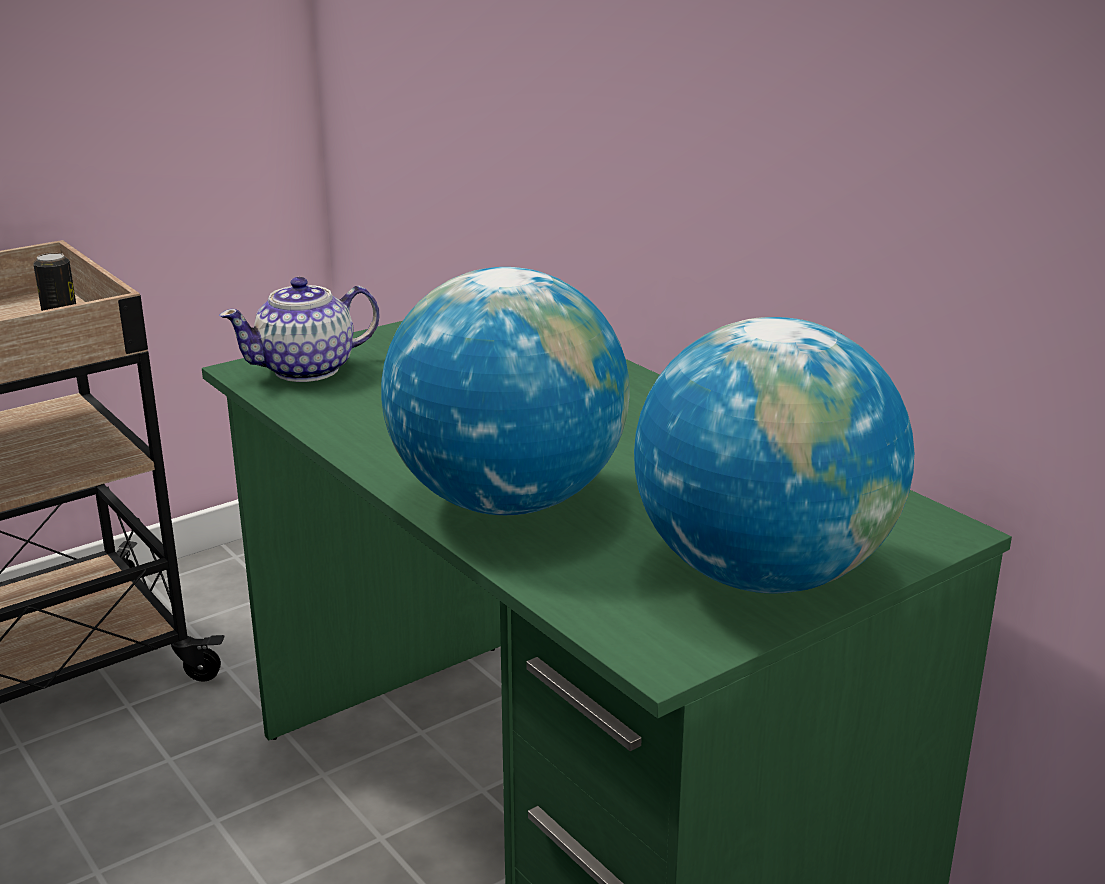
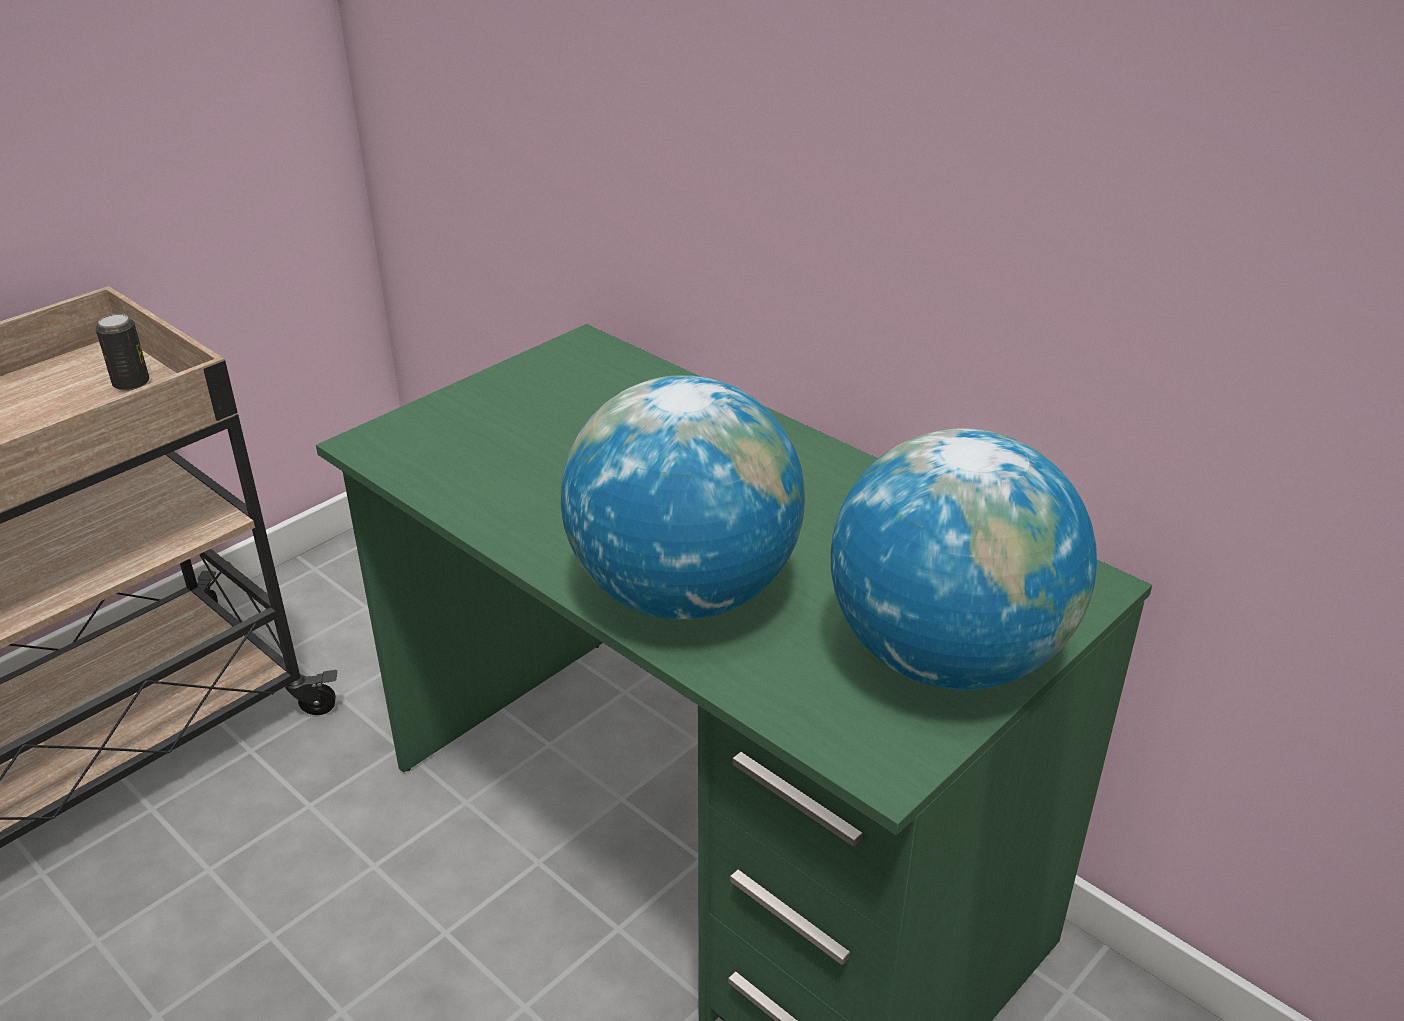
camera: 10 degrees left, 10 degrees up
teapot [219,277,380,382] -> none

